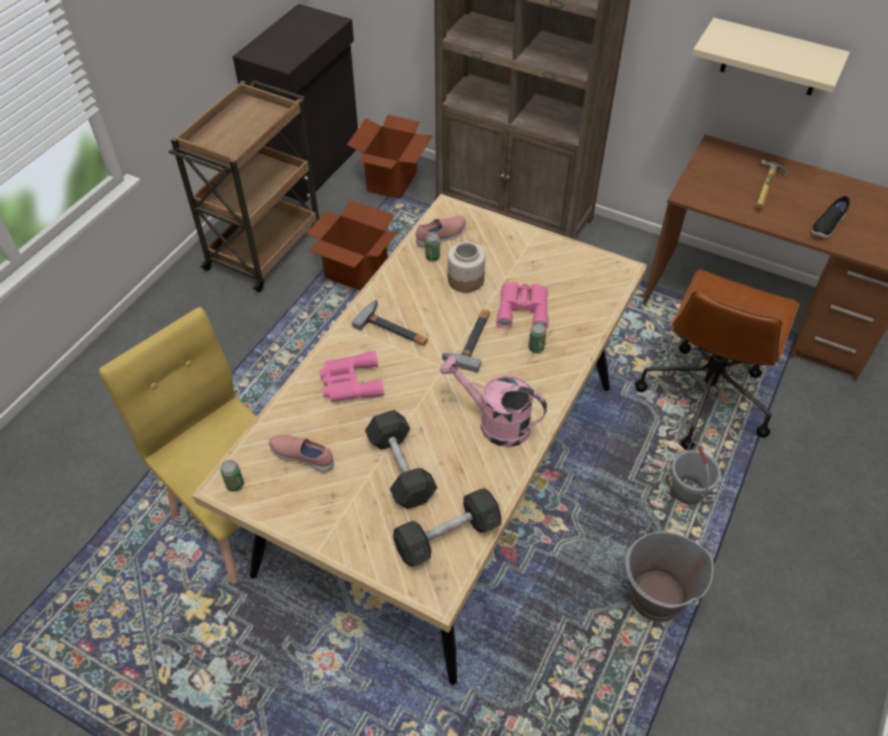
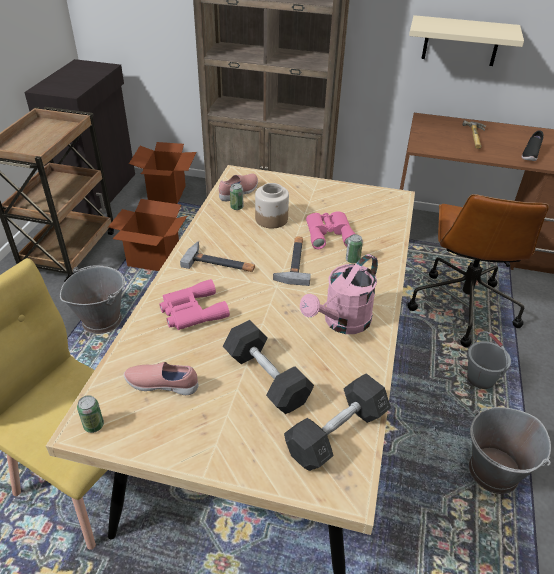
camera: 15 degrees left, 10 degrees down
pink watering can [440,356,547,447] -> pink watering can turned 60 degrees counterclockwise [300,254,378,334]
none -> grey bucket [60,265,125,334]

